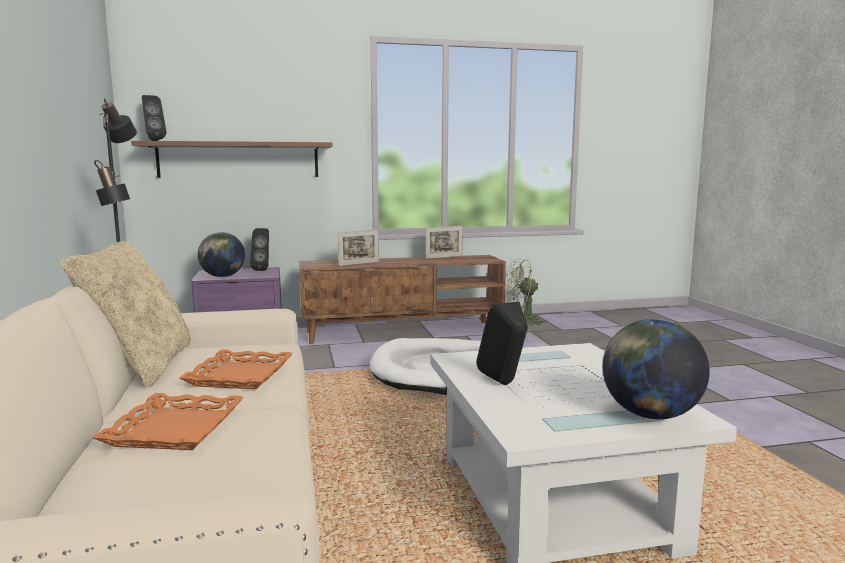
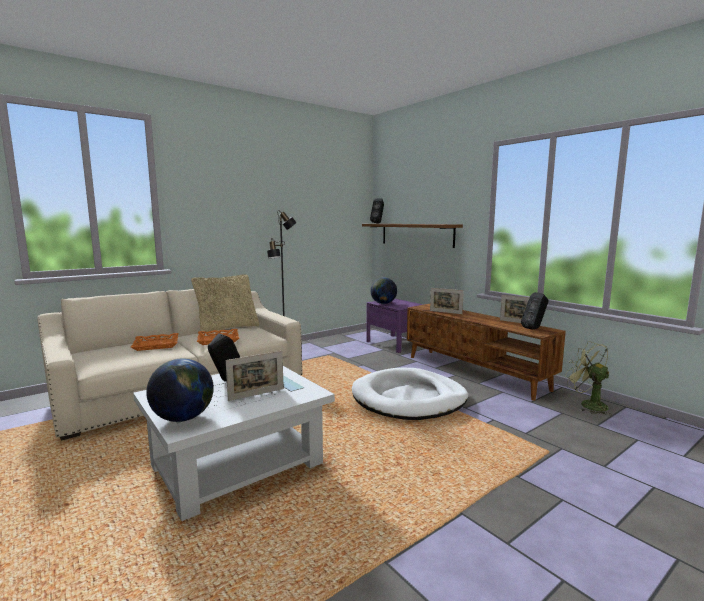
camera: 65 degrees right, 0 degrees up
black speaker [250,228,269,271] -> black speaker moved to [521,292,549,329]
none -> picture frame [226,351,284,401]

